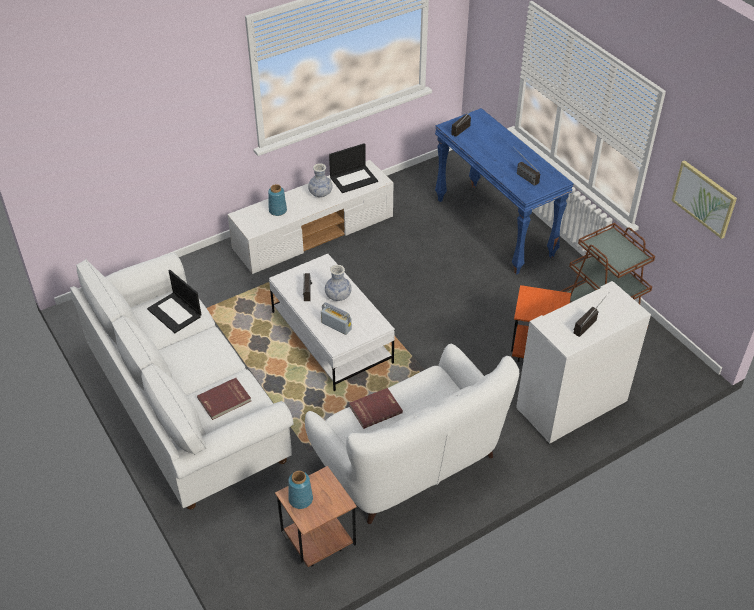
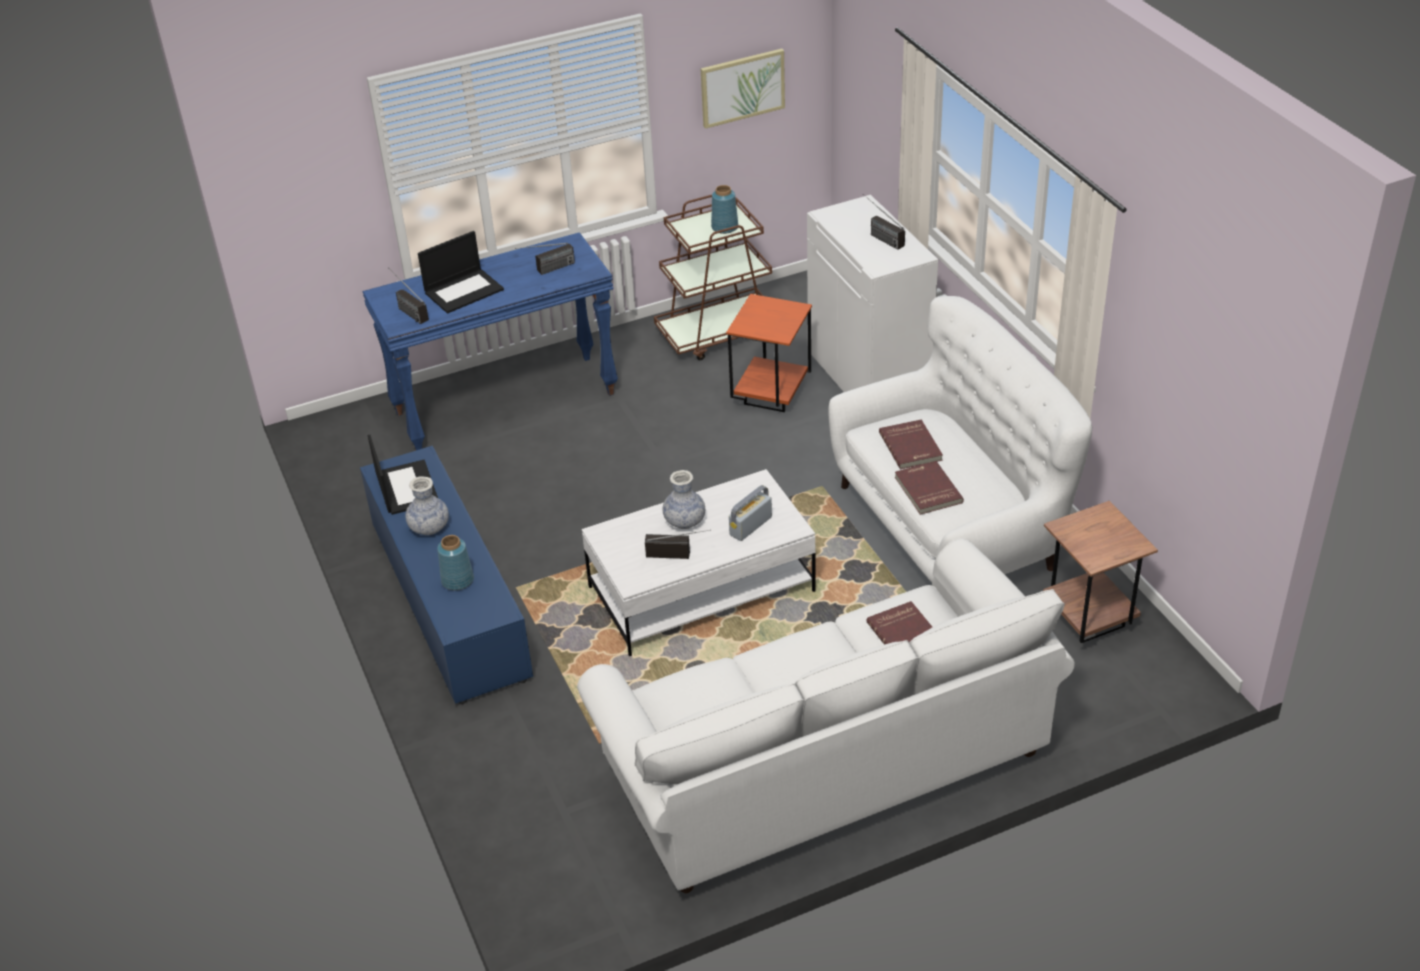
camera: 80 degrees left, 5 degrees down
laptop [147,270,201,333] -> laptop moved to [418,231,504,314]
white tv stand [227,160,393,274] -> blue tv stand [360,446,533,704]
blue vase [288,471,313,509] -> blue vase moved to [711,185,738,234]
none -> red book [879,420,943,469]

